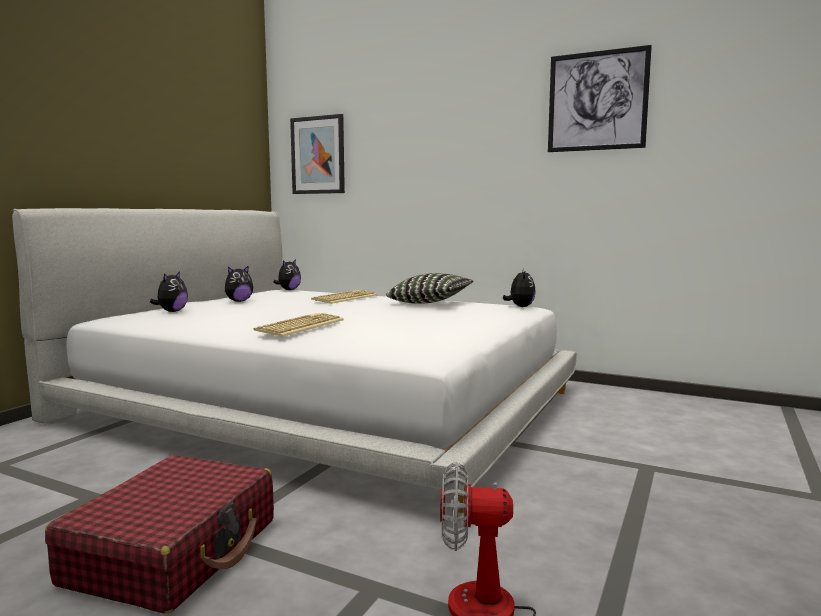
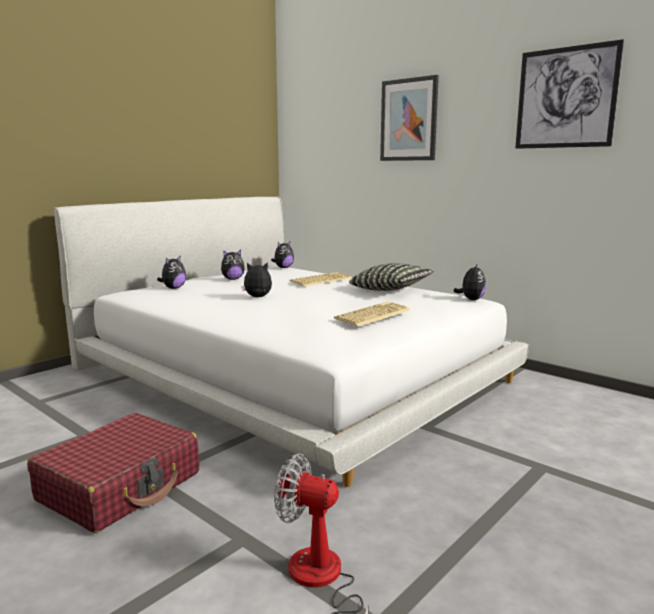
camera: 15 degrees right, 5 degrees up
keyboard [254,313,344,337] -> keyboard moved to [334,302,410,327]
picture [290,114,345,194] -> picture moved to [380,75,439,161]
none -> plush toy [241,262,272,297]

